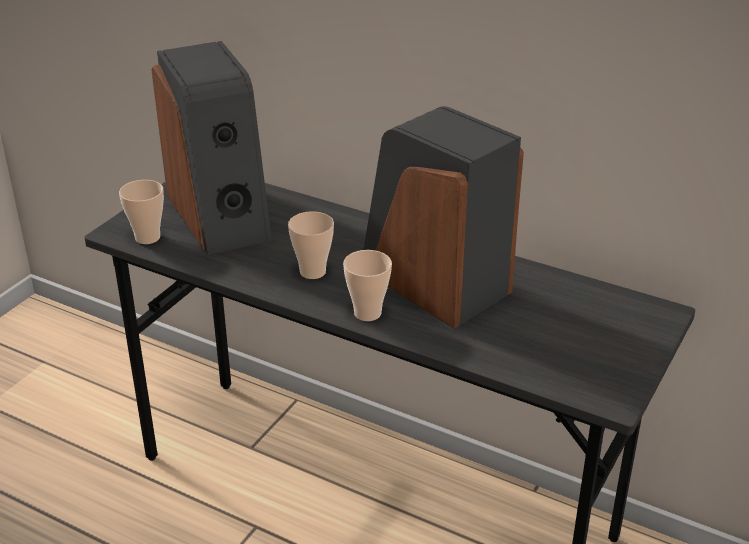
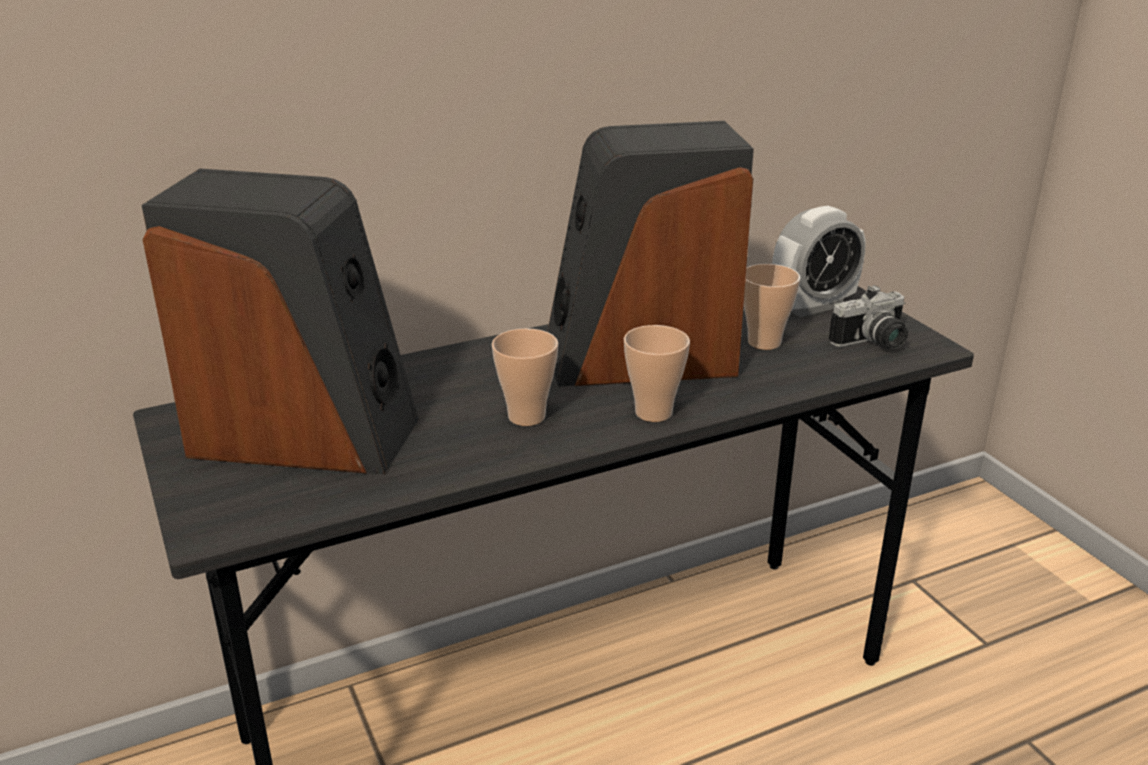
camera: 55 degrees left, 5 degrees down
cup [119,180,164,244] -> cup moved to [744,264,801,350]
none -> alarm clock [772,206,866,317]
none -> camera [829,285,908,349]

